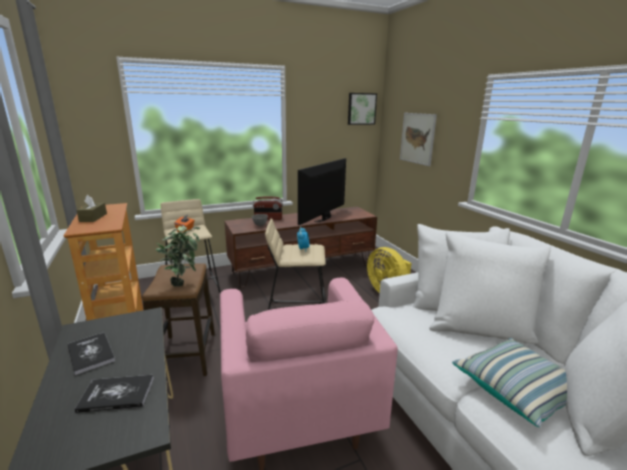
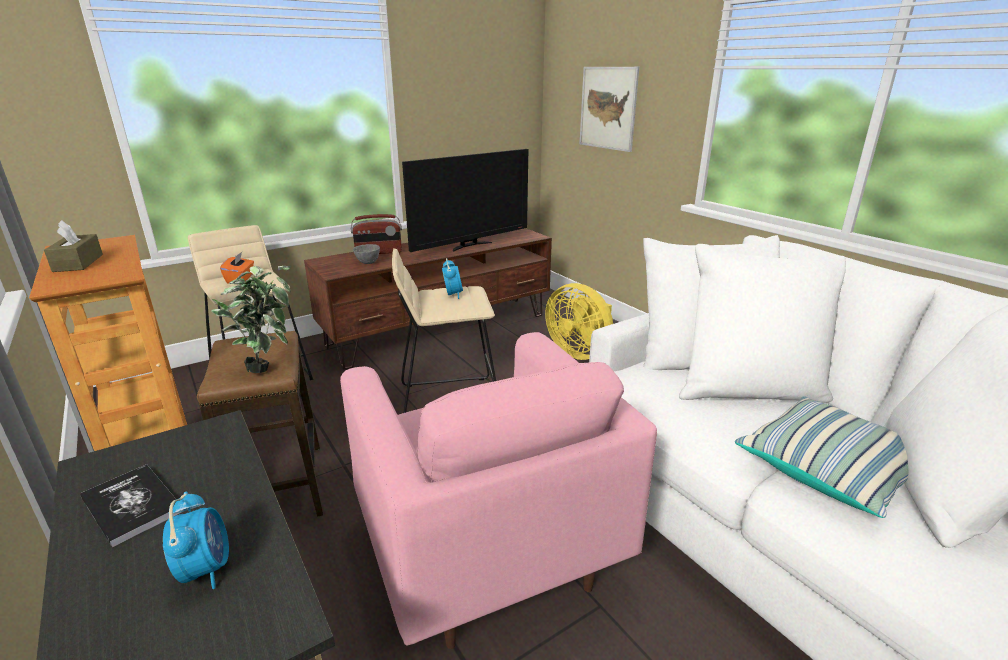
camera: 10 degrees left, 5 degrees up
book [75,375,154,413] -> alarm clock [163,491,229,589]
television [298,158,346,225] -> television turned 150 degrees counterclockwise [402,149,528,252]
picture [348,93,377,125] -> none

